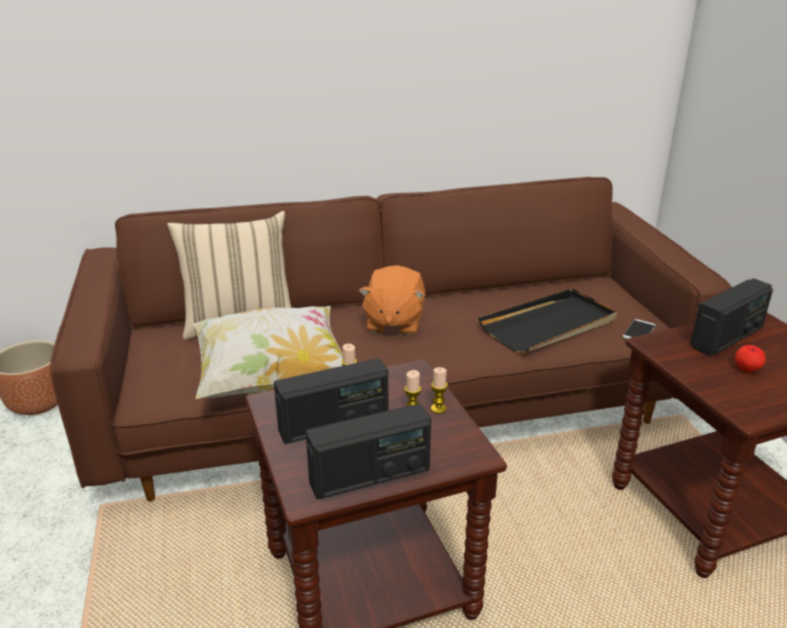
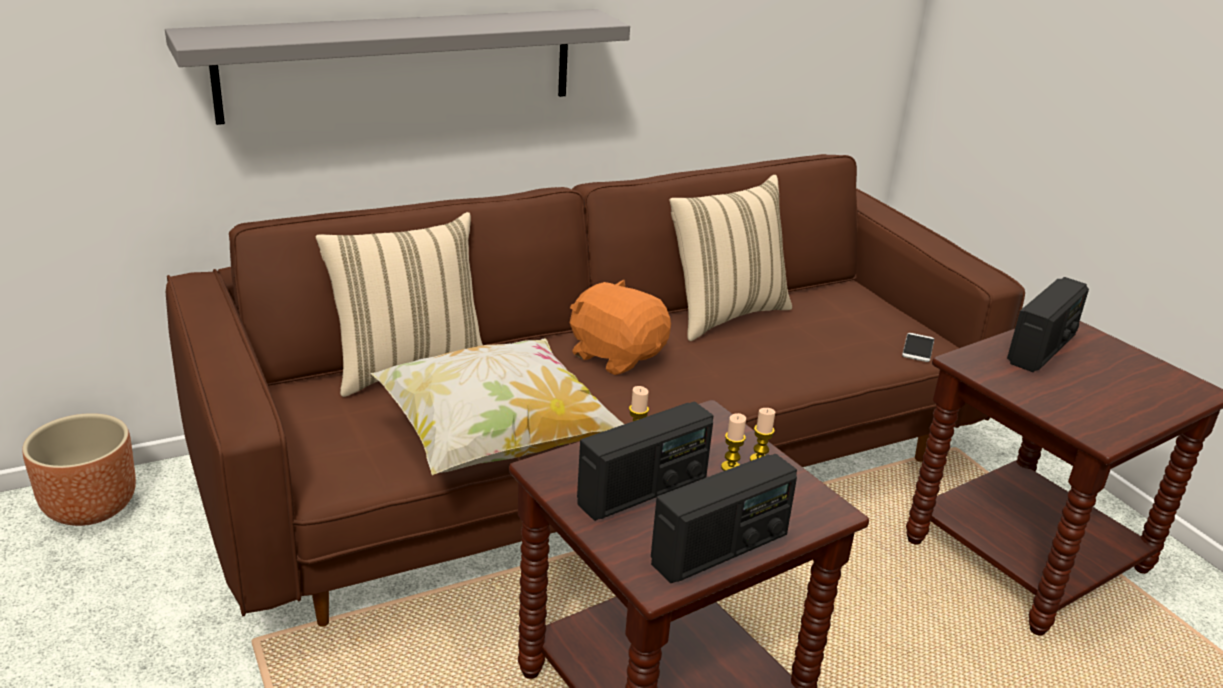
camera: 15 degrees left, 0 degrees up
orange plush toy [359,265,425,335] -> orange plush toy turned 135 degrees clockwise [570,280,671,375]
black tray [479,289,617,353] -> none
apple [735,345,766,373] -> none
none -> grey shelf [165,9,630,125]
none -> beige pillow [670,175,792,341]

